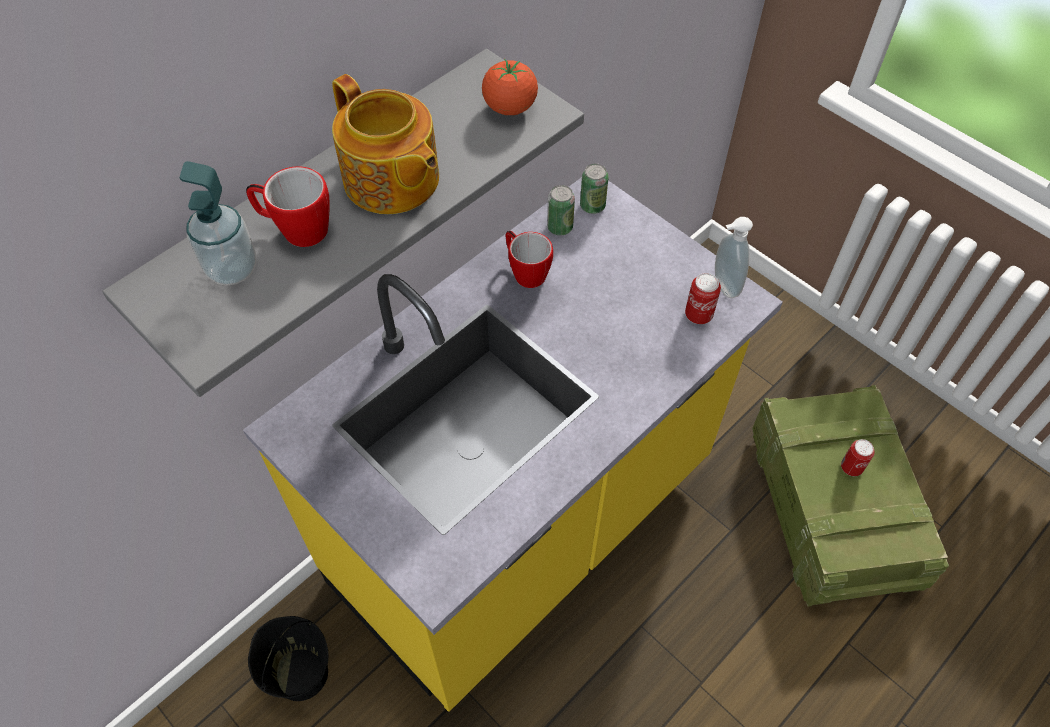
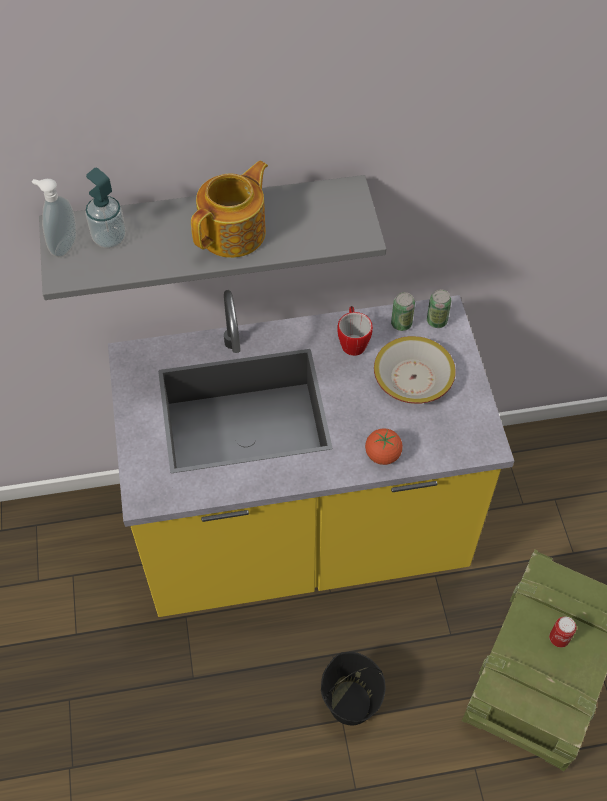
camera: 35 degrees right, 0 degrees up
mug [246,166,330,247] -> none
black bucket [248,616,328,701] -> black bucket moved to [321,652,385,725]
teapot [332,74,439,214] -> teapot turned 135 degrees counterclockwise [191,161,268,258]
tomato [482,59,538,115] -> tomato moved to [365,428,403,465]
can [685,273,721,324] -> none
soap dispenser [715,217,753,298] -> soap dispenser moved to [32,179,76,257]
none -> bowl [374,336,456,404]

